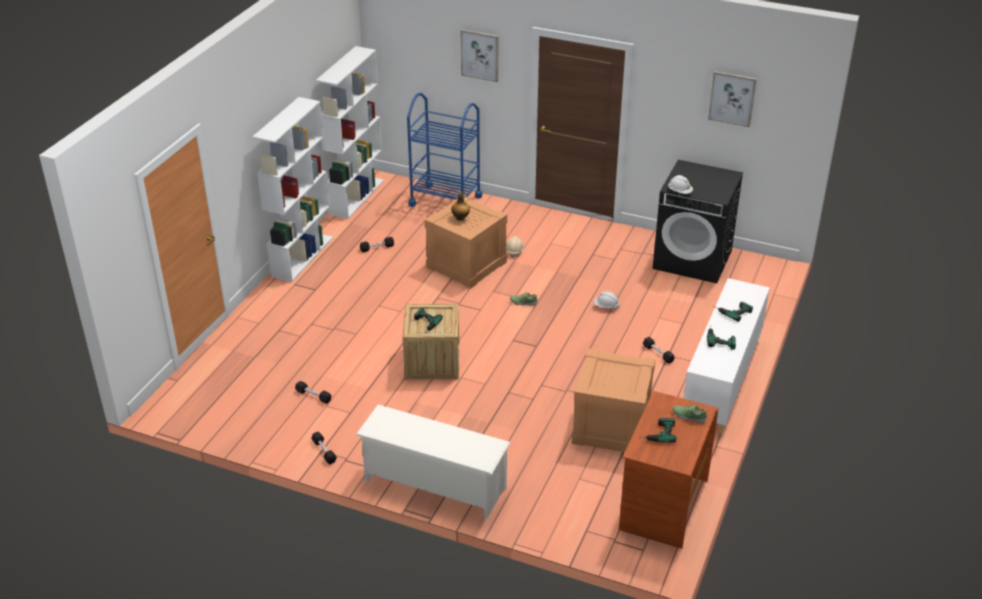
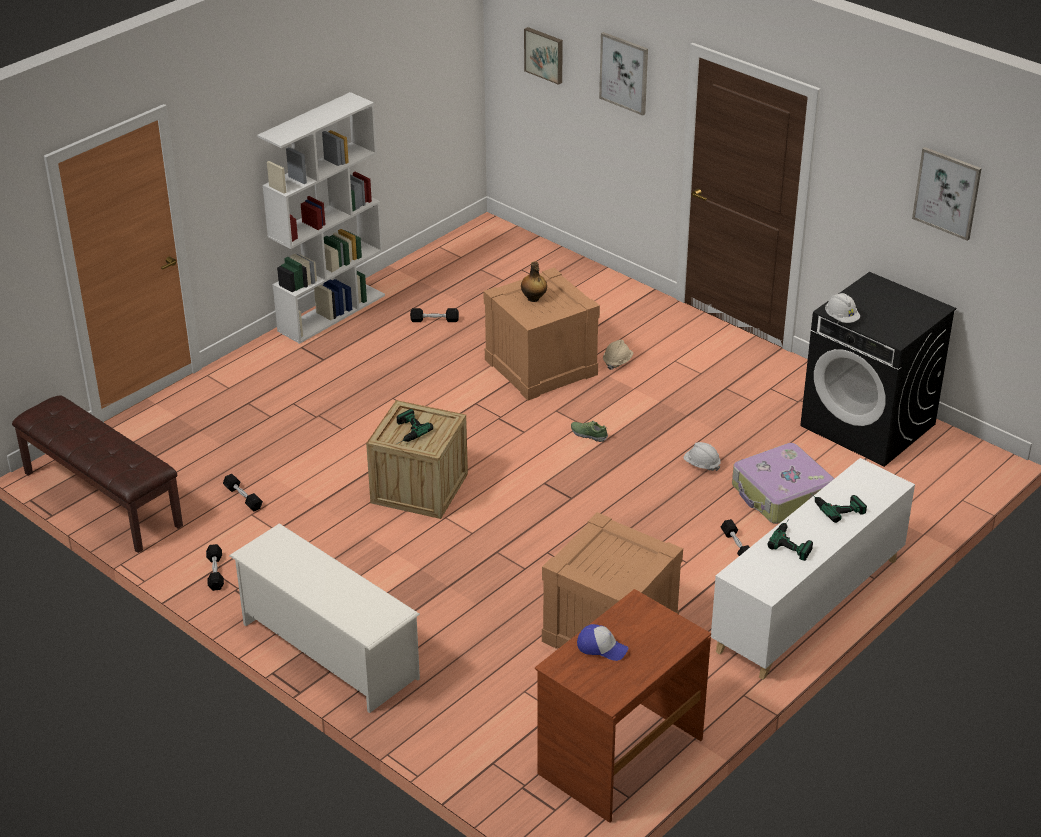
camera: 20 degrees right, 0 degrees up
white bookcase [316,46,384,219] -> none
blue cart [407,93,482,207] -> none
power drill [640,418,676,443] -> cap [577,624,629,661]
shoe [673,405,707,423] -> none
none -> brown bench [12,395,183,553]
none -> picture [524,27,563,85]
none -> suitcase [732,443,834,524]

